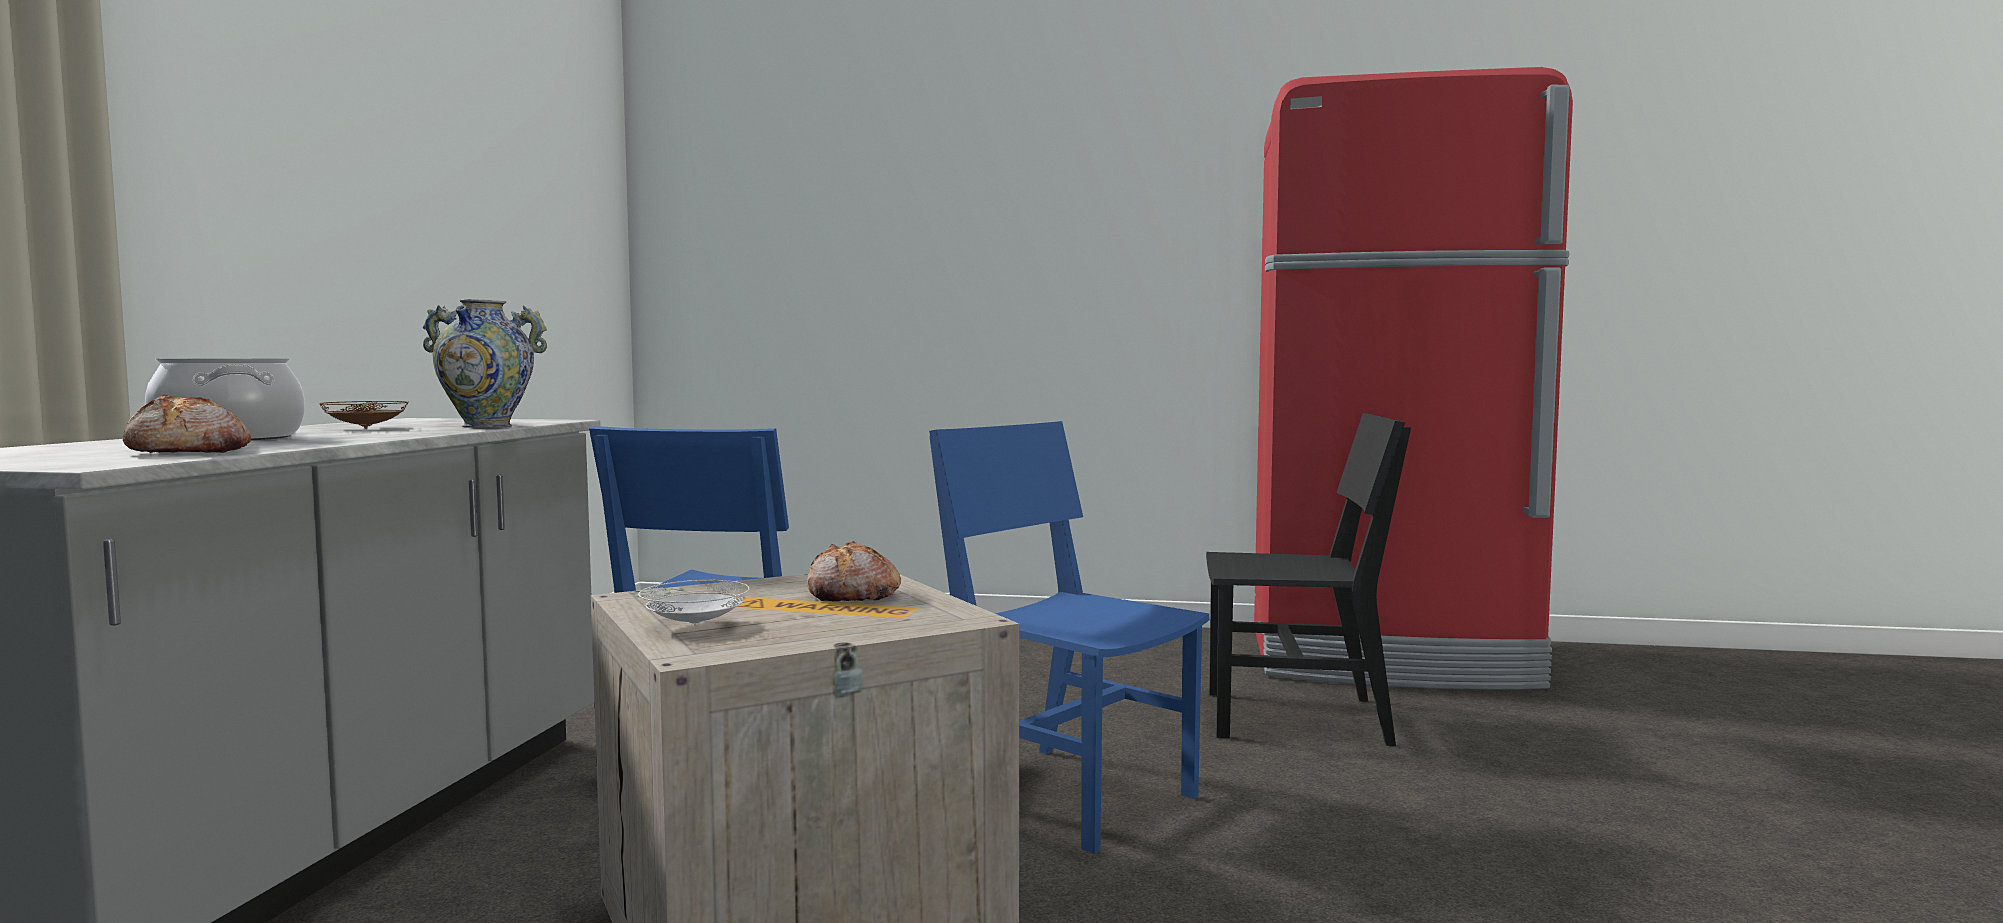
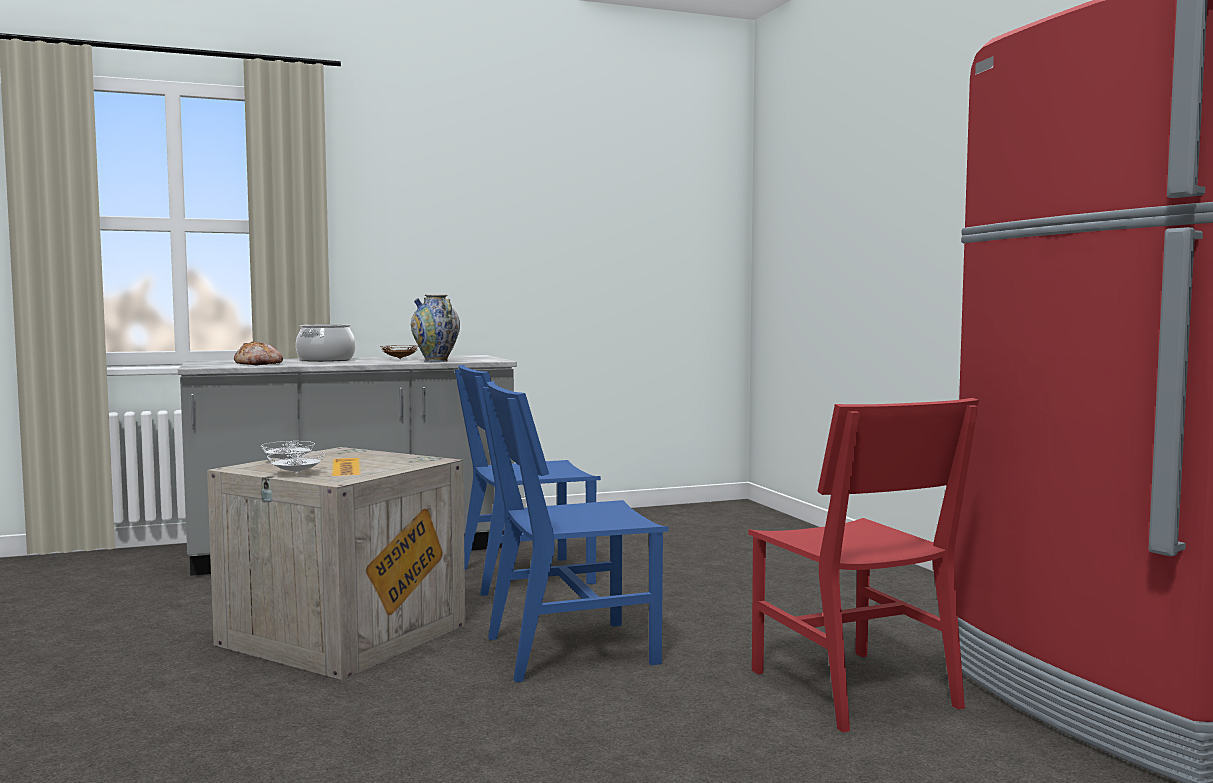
camera: 60 degrees right, 0 degrees up
bread [807,541,901,602] -> none
blue chair [929,421,1210,854] -> blue chair turned 120 degrees counterclockwise [482,381,669,682]
black chair [1206,413,1411,746] -> red chair [748,398,979,733]
none -> white plate [267,451,325,474]

